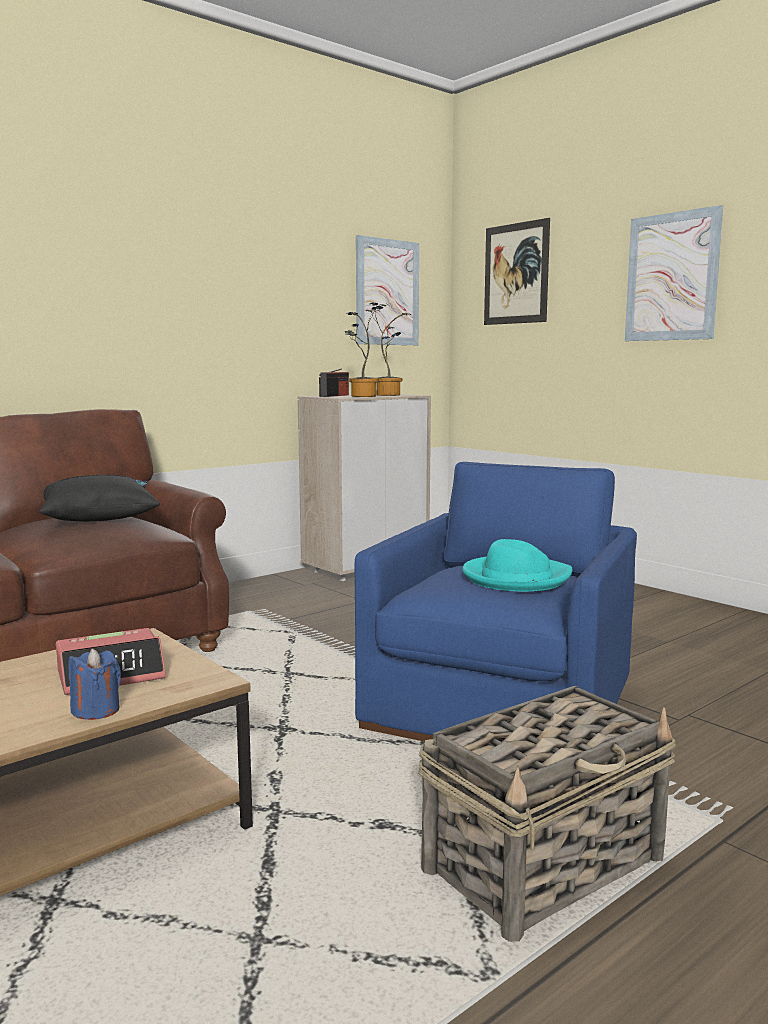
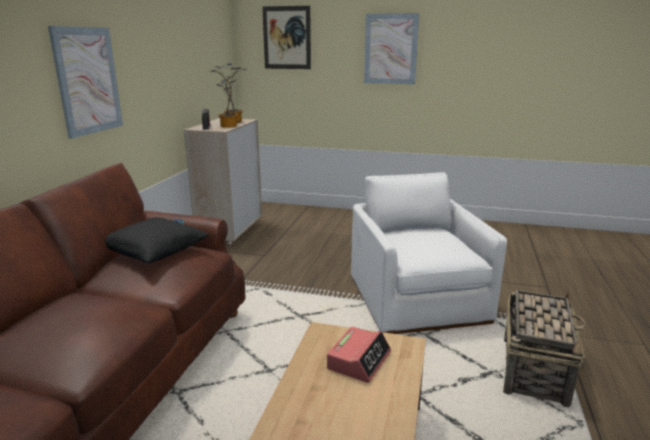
camera: 35 degrees left, 10 degrees up
blue candle [68,649,121,720] -> none
blue armchair [355,462,637,742] -> white armchair [351,172,507,334]
picture [356,235,419,345] -> picture moved to [48,26,123,139]
turquoise hat [462,539,573,591] -> none

